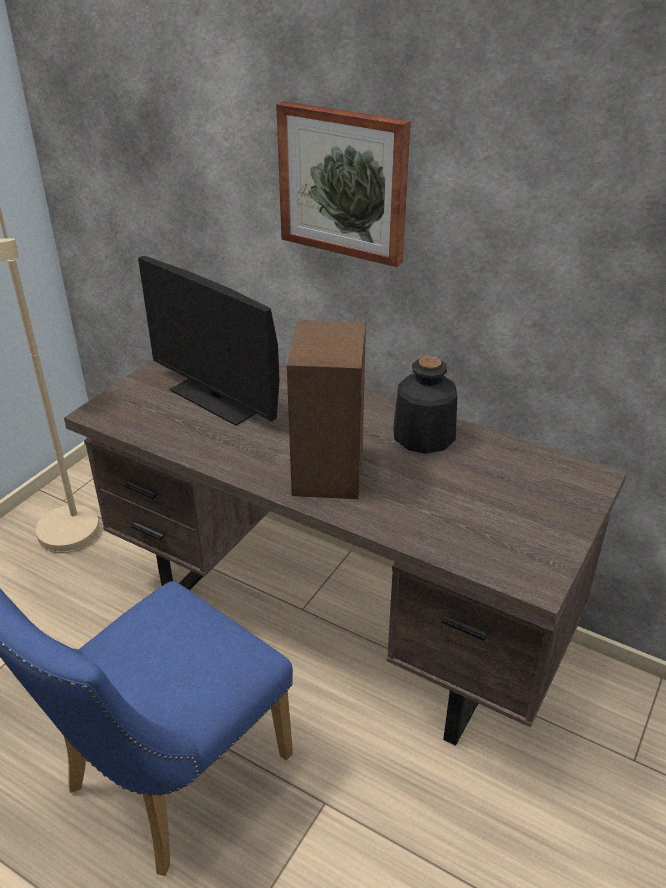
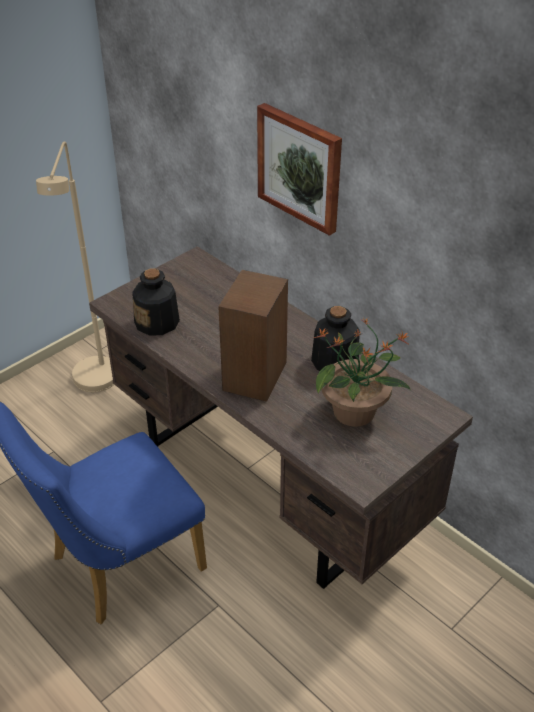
camera: 15 degrees right, 5 degrees up
monitor [138,256,280,426] -> none
none -> bottle [132,268,180,336]
none -> potted plant [314,317,411,427]

